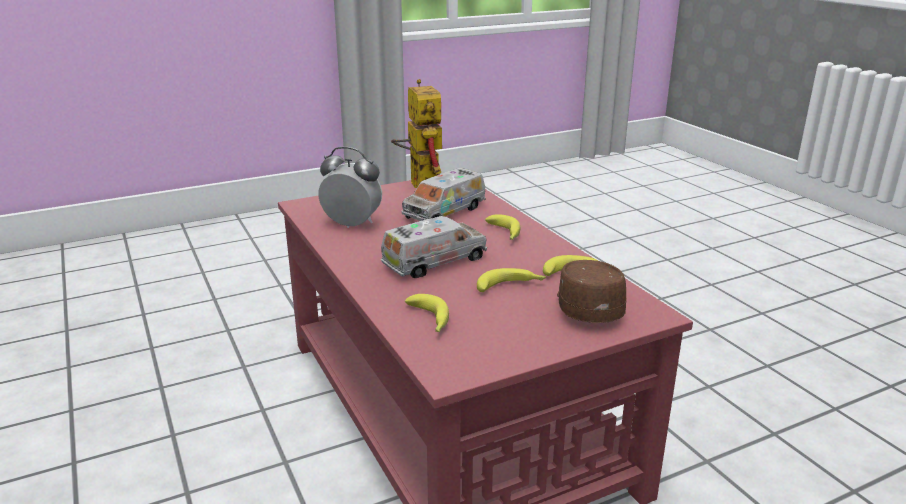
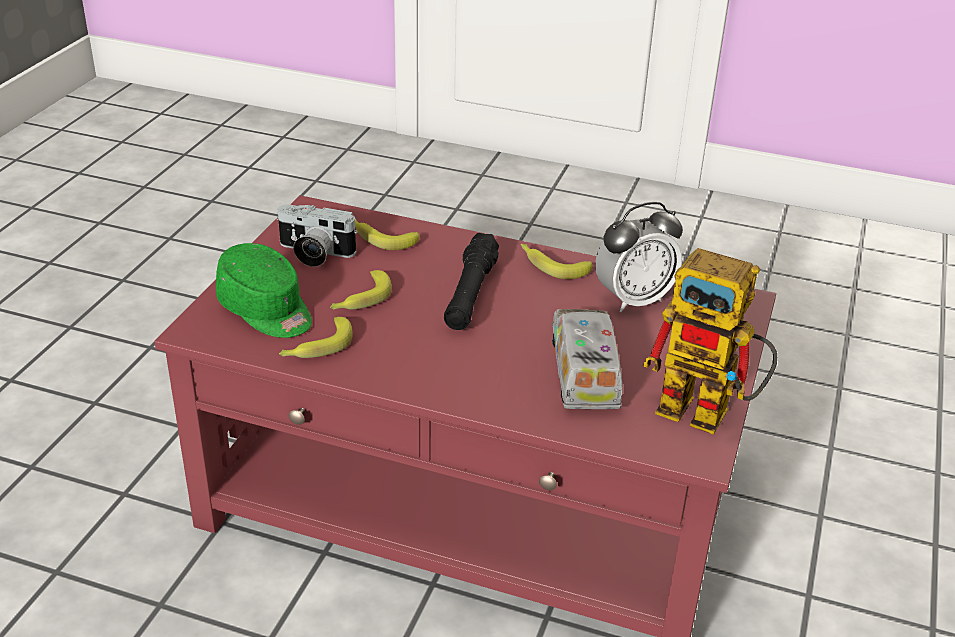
camera: 135 degrees right, 10 degrees up
toy truck [381,216,487,278] -> black flashlight [444,233,499,330]
banana [485,214,520,240] -> banana moved to [521,244,592,279]
brown cap [557,260,627,323] -> green cap [216,243,312,338]
none -> camera [276,204,358,267]

